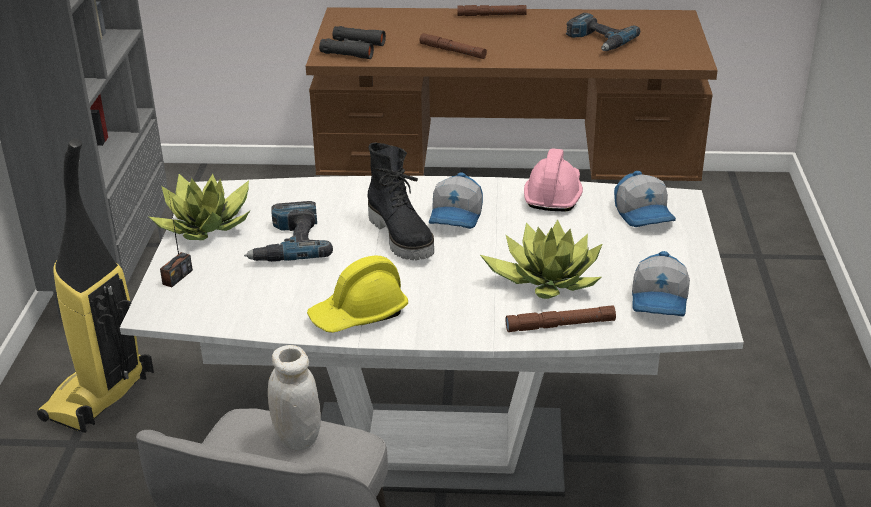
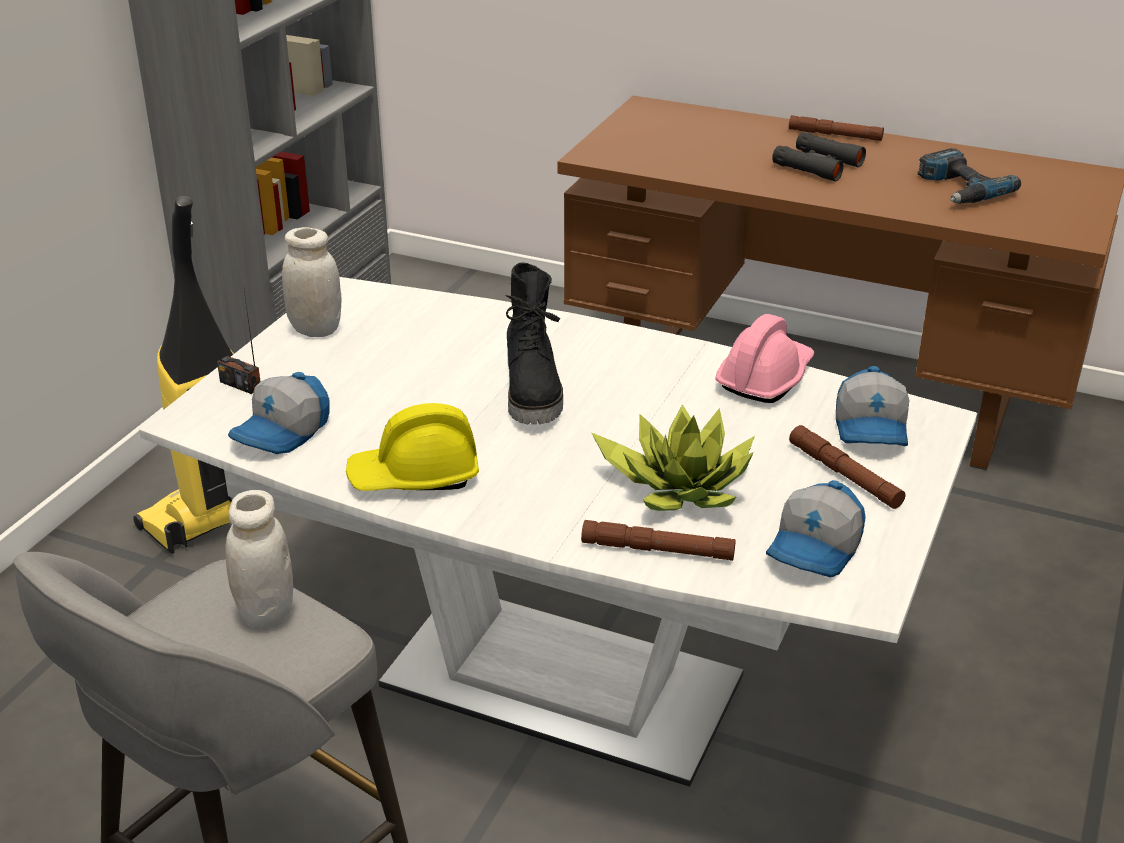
camera: 20 degrees right, 0 degrees up
potted plant [149,174,250,240] -> white jar [282,227,341,337]
radio [160,196,193,287] -> radio turned 75 degrees clockwise [217,285,261,394]
power drill [244,201,333,262] -> none
black binoculars [319,26,386,59] -> black binoculars moved to [772,132,866,182]
brown flashlight [419,33,487,59] -> brown flashlight moved to [789,425,905,509]
cap [429,172,483,229] -> cap moved to [228,372,330,454]

